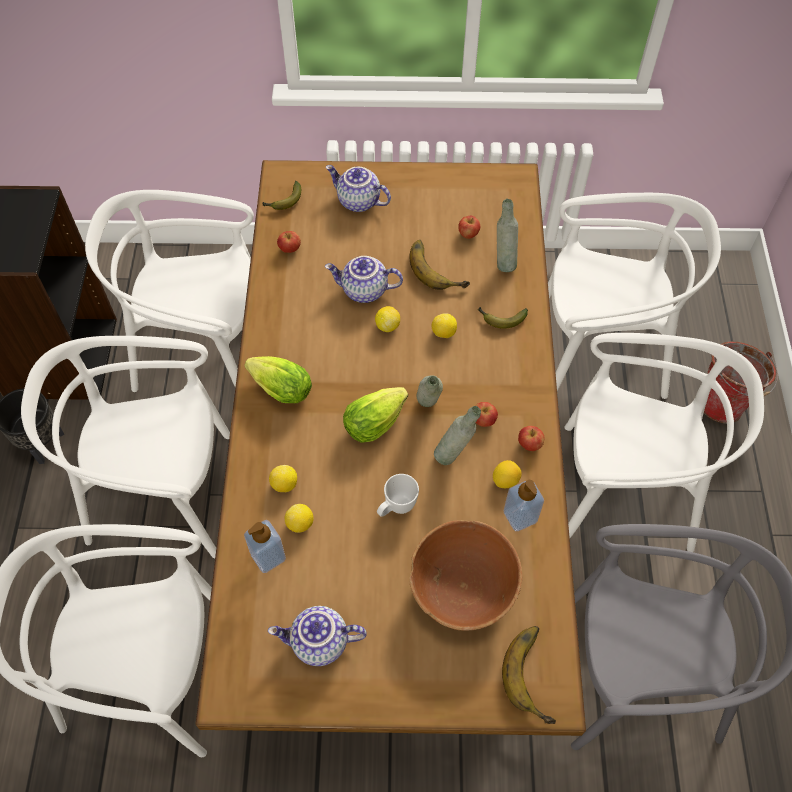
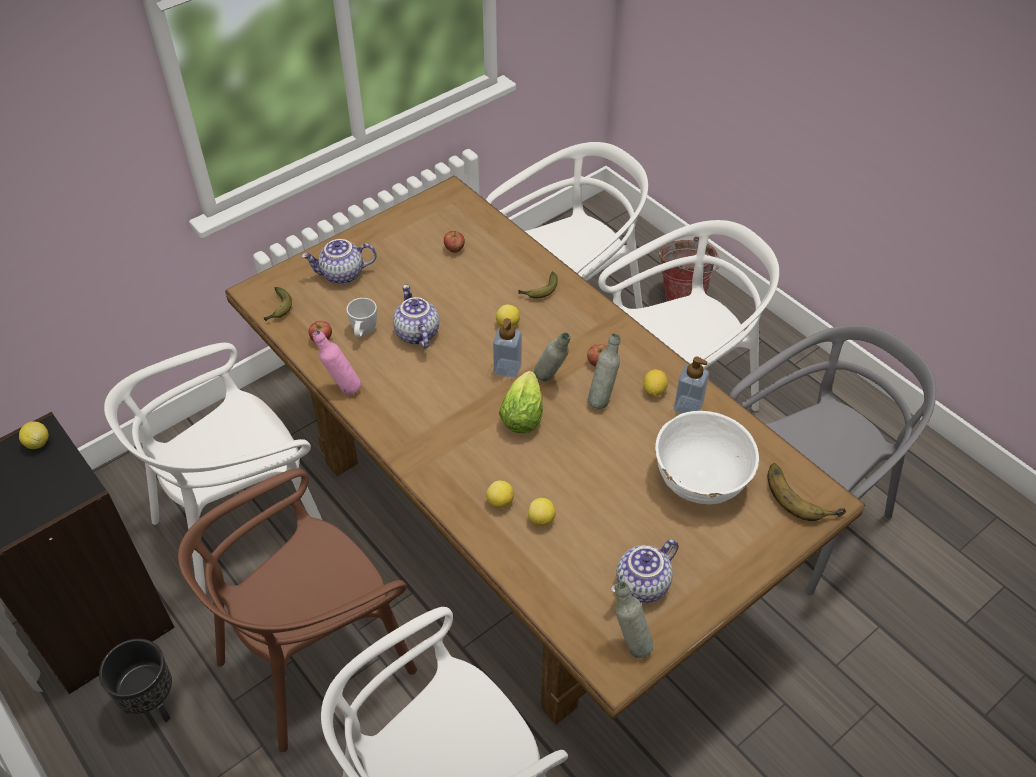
camera: 40 degrees left, 10 degrees down
white chair [21,336,230,558] -> brown chair [178,468,417,752]
lettuce [244,356,312,403] -> none
soap dispenser [244,520,286,573] -> soap dispenser moved to [493,318,522,378]
teapot [325,256,403,303] -> teapot turned 105 degrees clockwise [393,284,439,349]
lemon [375,306,400,332] -> lemon moved to [19,421,49,449]
white mug [377,474,419,517] -> white mug moved to [347,298,377,337]
banana [409,240,470,290] -> none
brown bowl [410,520,522,631] -> white bowl [655,411,759,504]
grey bottle [497,199,518,272] -> grey bottle moved to [615,582,653,658]
apple [518,426,544,451] -> none
none -> pink bottle [312,330,361,395]

